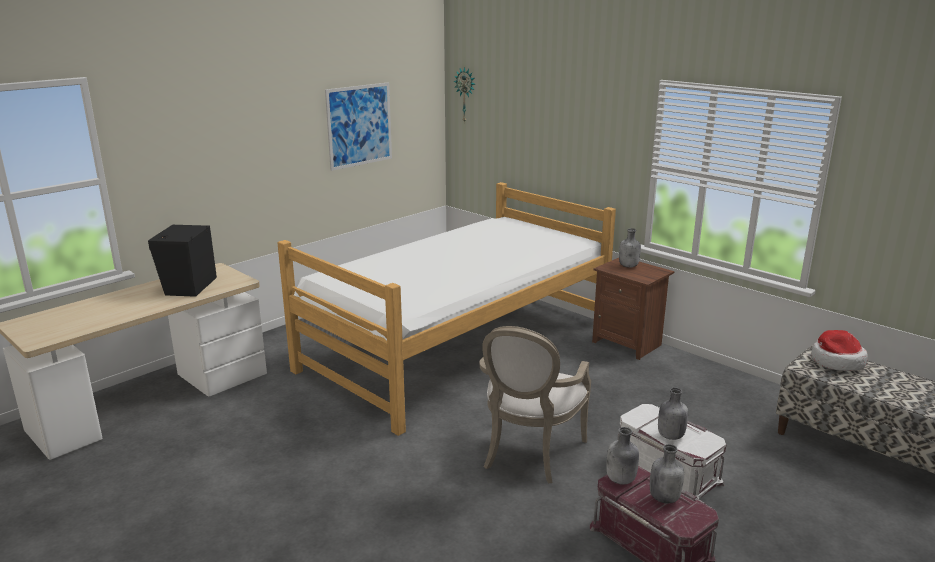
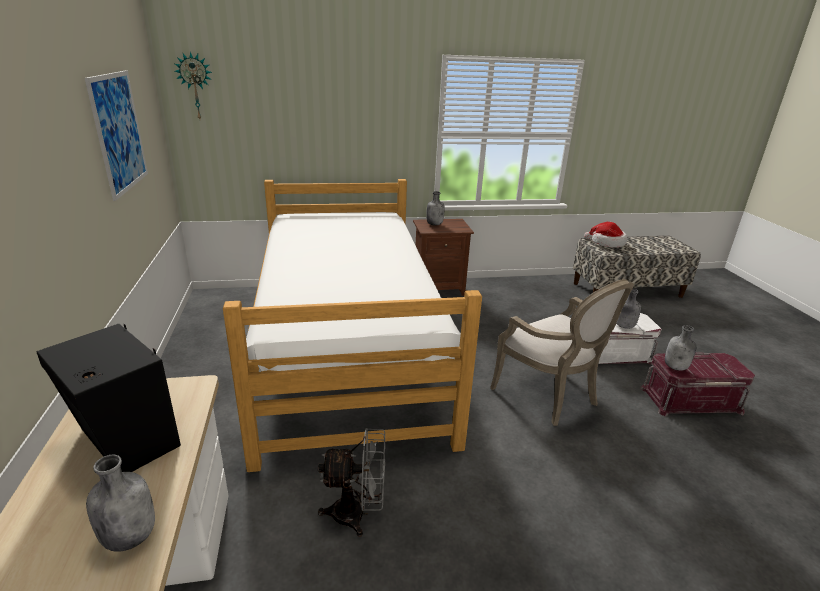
camera: 55 degrees left, 5 degrees up
grey bottle [650,444,684,503] -> grey bottle moved to [86,455,155,552]
none -> grey fan [318,428,385,537]

